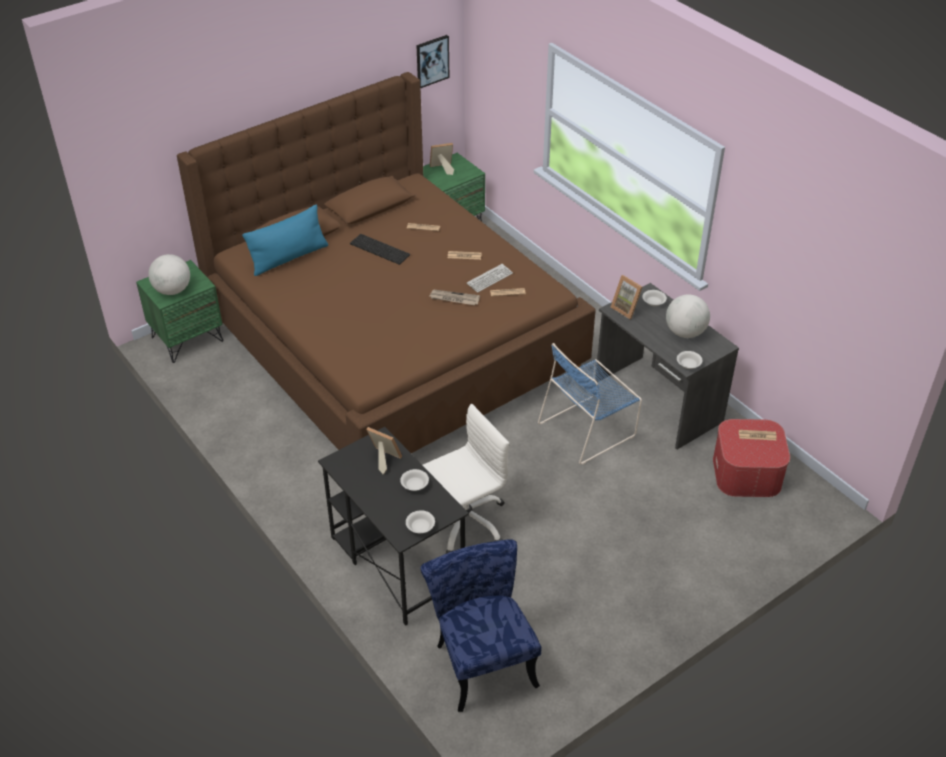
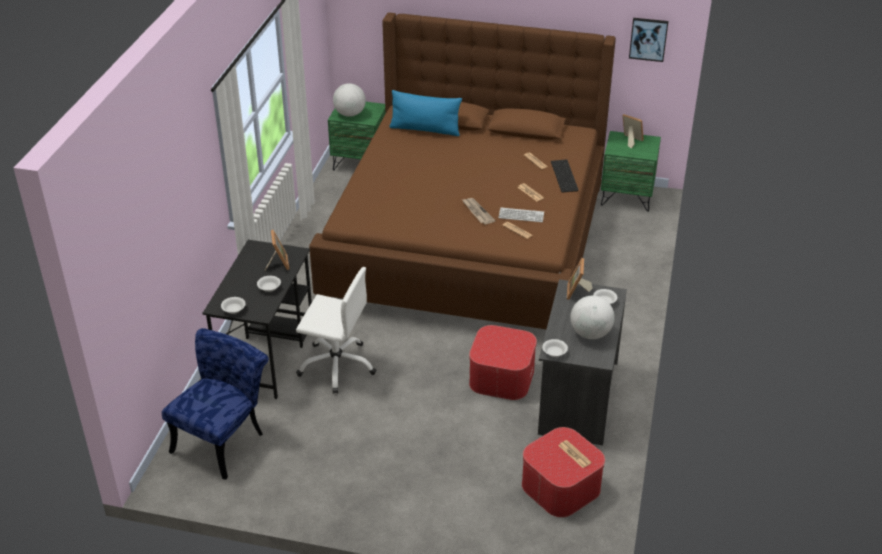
camera: 50 degrees right, 5 degrees down
keyboard [350,234,410,265] -> keyboard moved to [551,159,579,193]
blue chair [538,343,642,464] -> ottoman [469,325,537,400]

